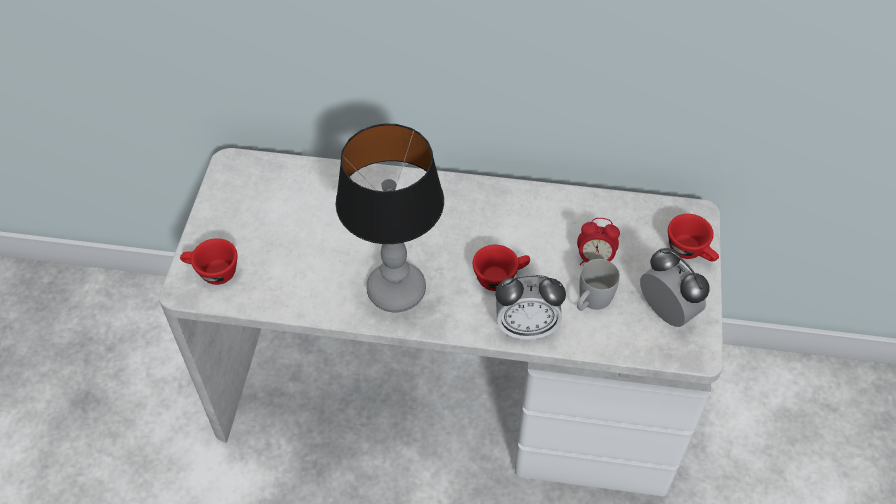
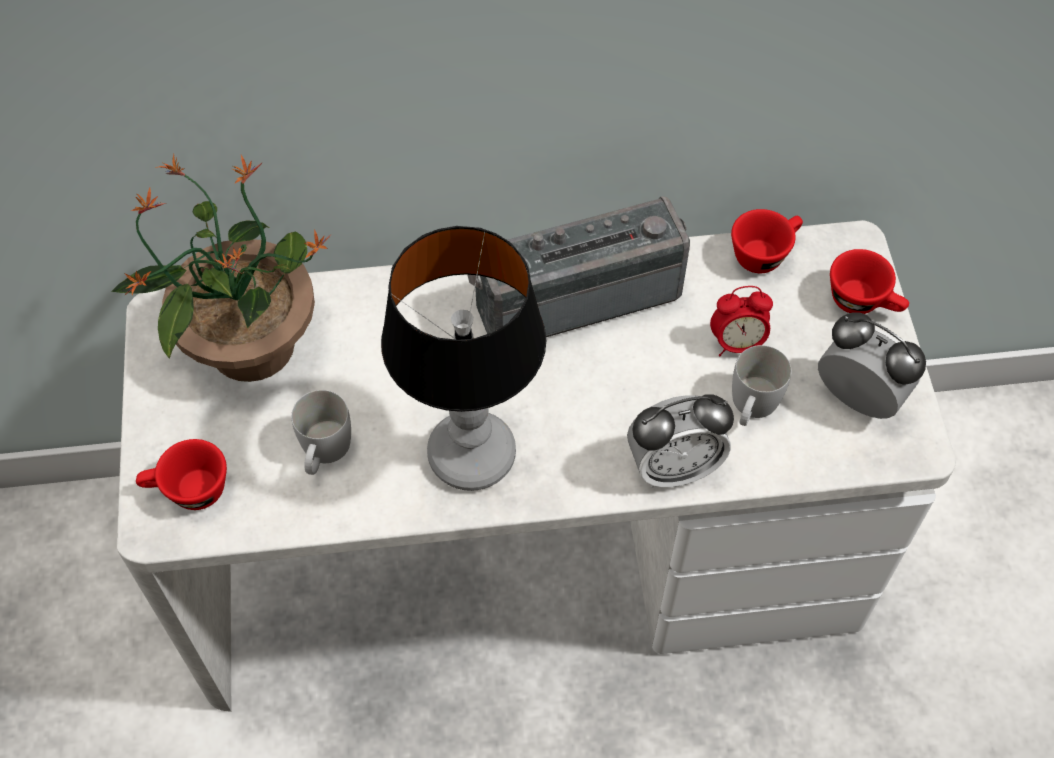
camera: 15 degrees left, 5 degrees up
red cup [473,245,530,291] -> red cup moved to [731,209,803,273]
none -> potted plant [111,154,331,382]
none -> white mug [291,390,351,475]
none -> radio [467,196,690,337]

